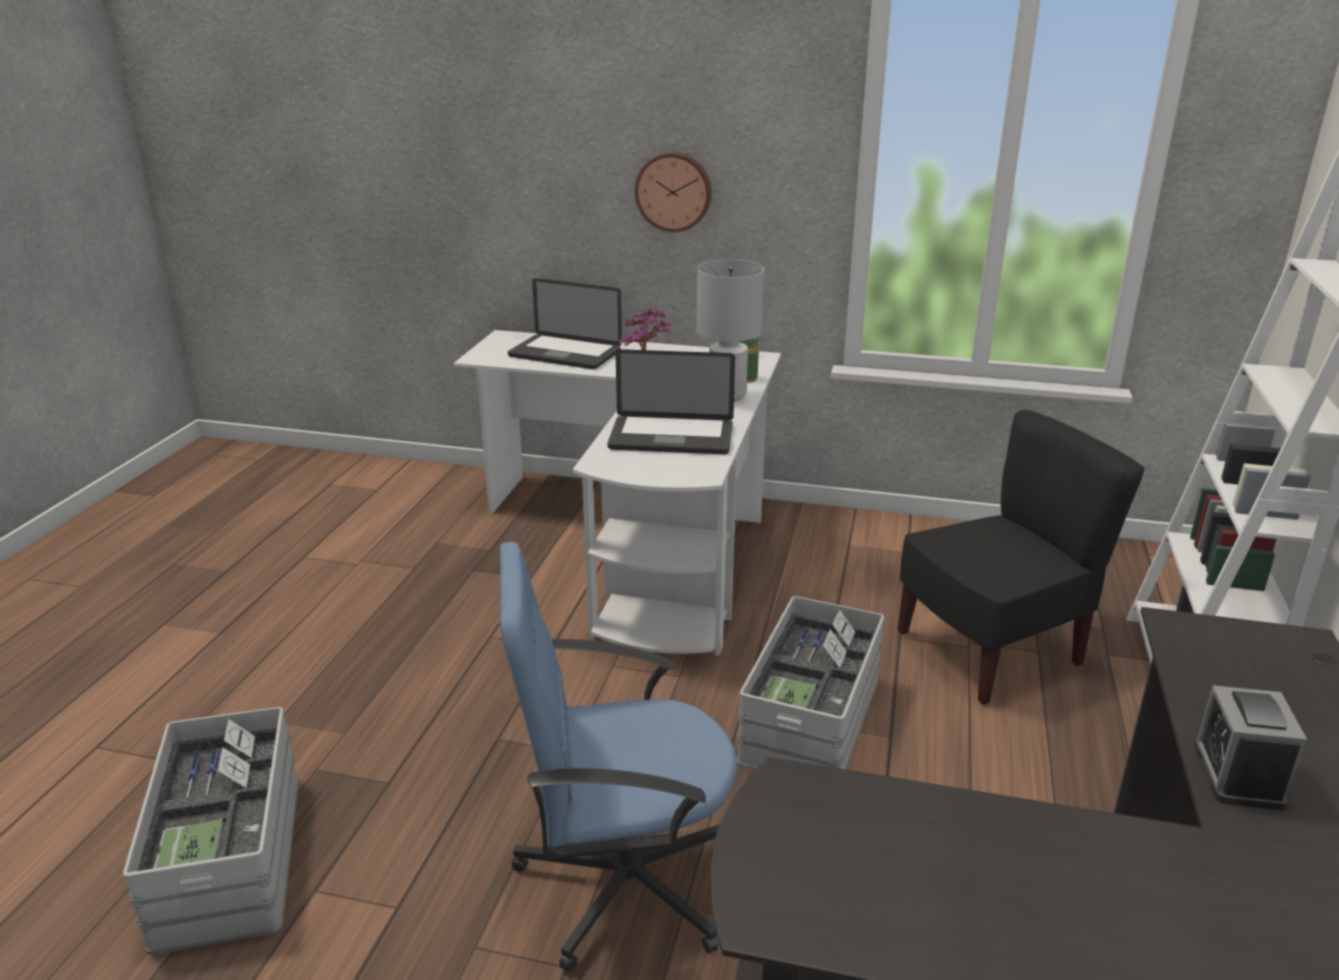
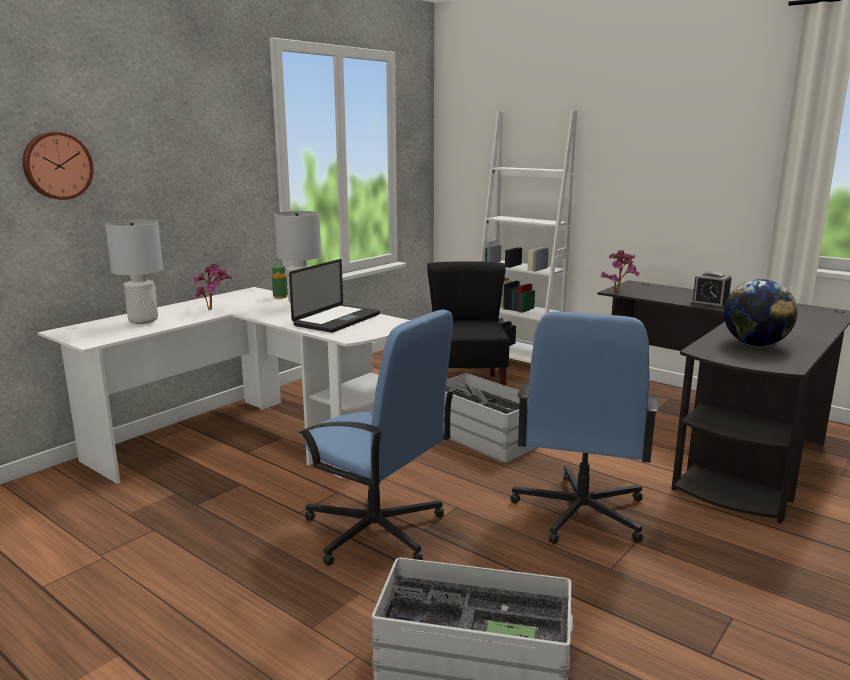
camera: 65 degrees left, 10 degrees down
laptop [508,278,622,369] -> grey table lamp [105,220,163,324]
wall clock [635,152,712,232] -> wall clock moved to [22,132,94,200]
none -> blue office chair [298,309,455,566]
none -> potted plant [601,250,640,292]
none -> globe [724,279,797,346]

